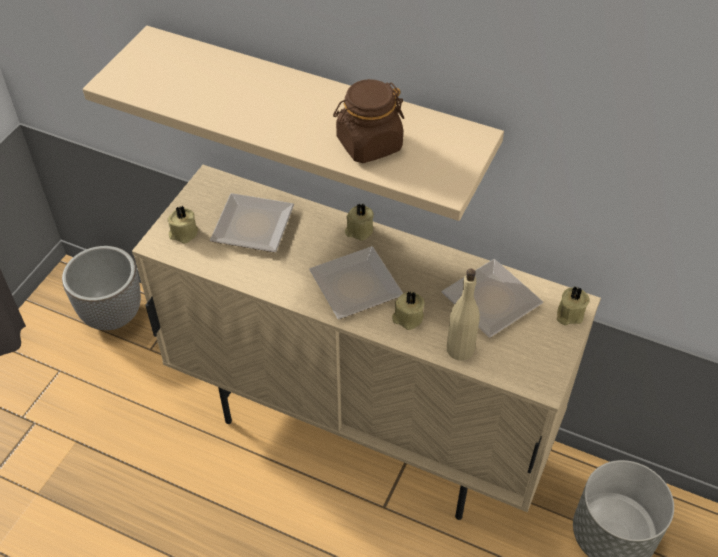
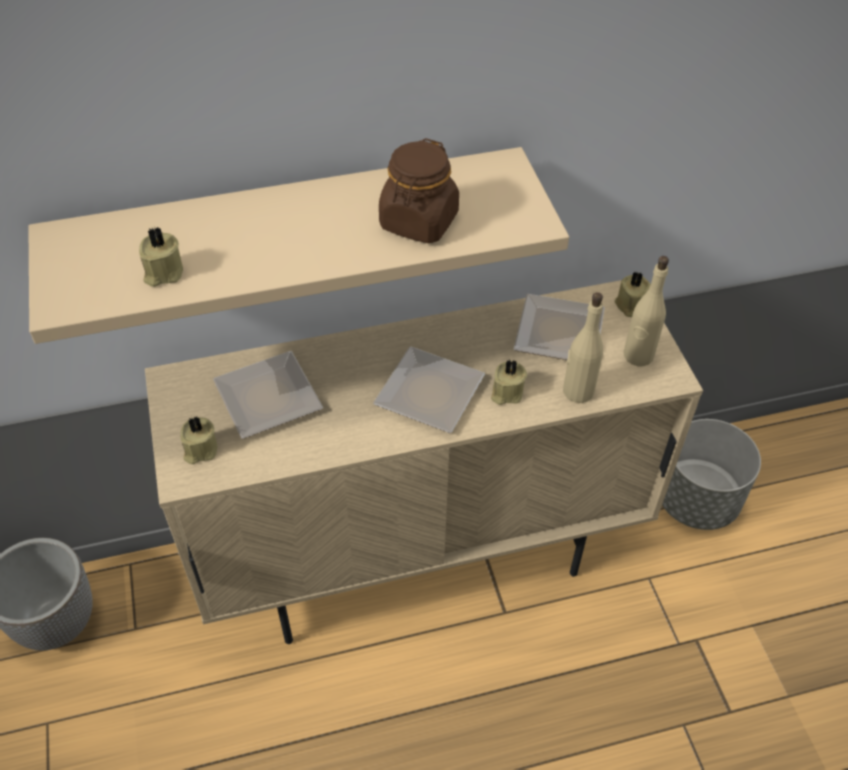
camera: 40 degrees left, 0 degrees up
beige candle [345,203,374,241] -> beige candle moved to [139,227,183,287]
none -> beige bottle [623,256,669,366]

